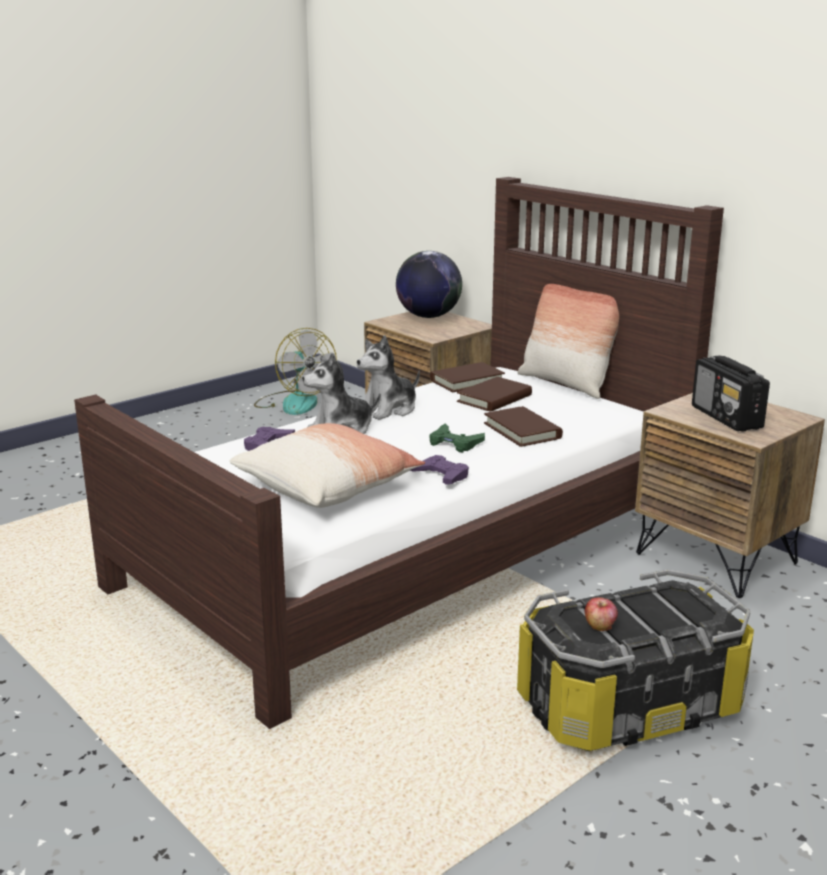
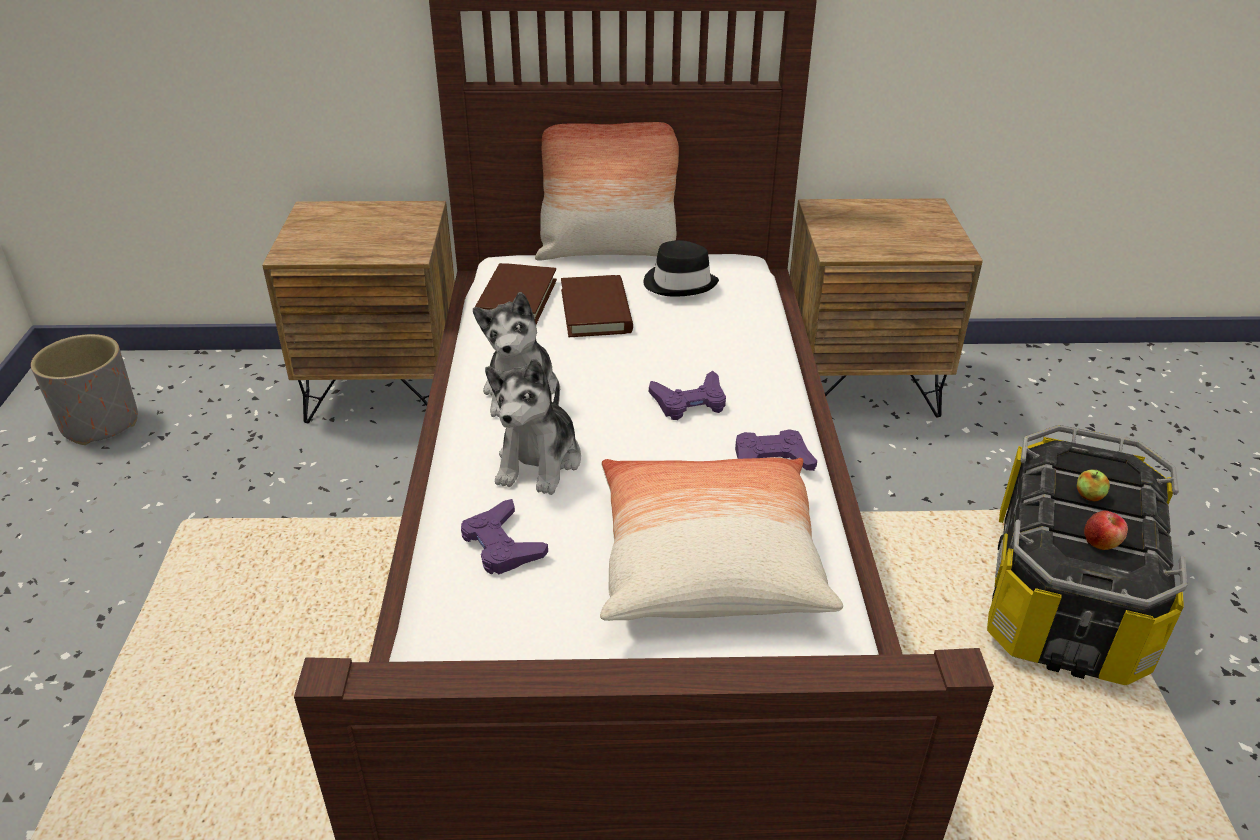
camera: 50 degrees left, 15 degrees up
fan [254,328,337,415] -> grey planter [31,334,138,445]
globe [396,251,462,318] -> none
green game controller [429,424,485,452] -> purple game controller [649,371,726,420]
brown book [484,406,563,447] -> none
radio [692,355,770,432] -> none
none -> black hat [644,240,719,297]
none -> apple [1077,469,1110,502]

